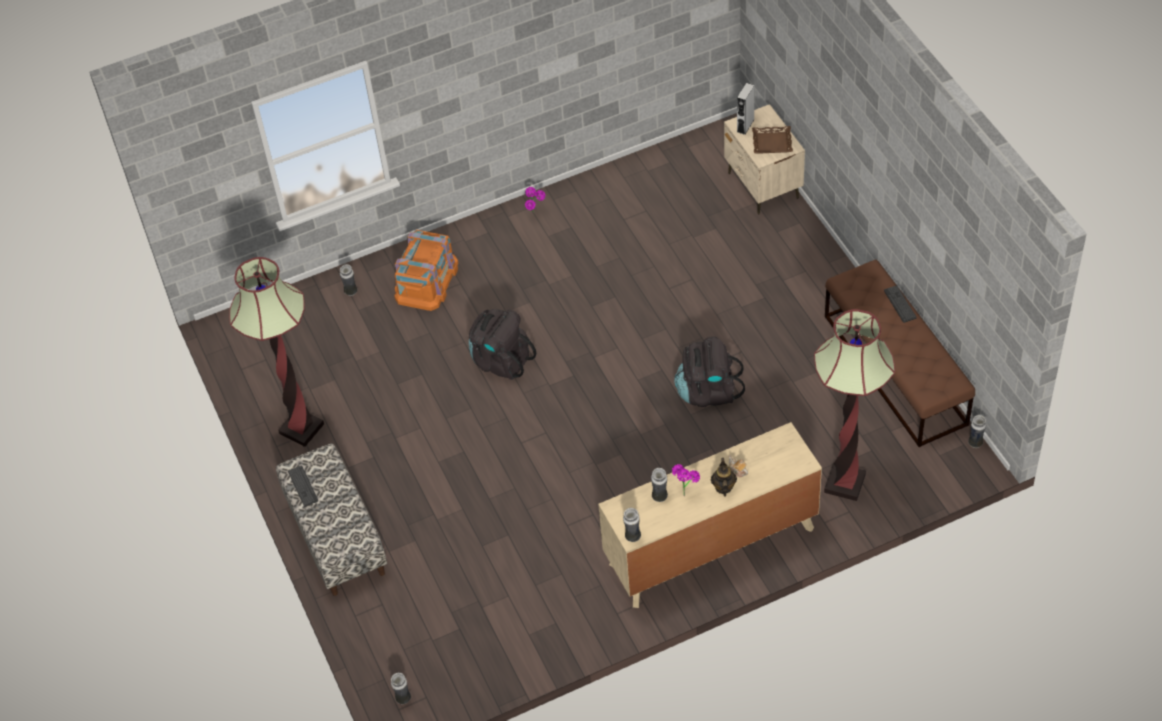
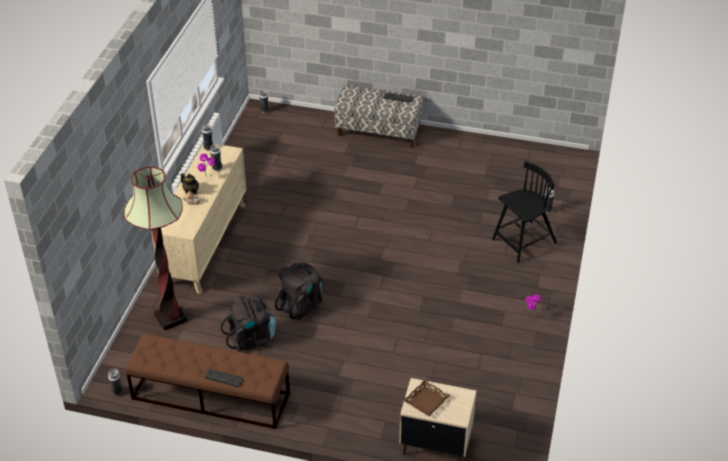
camera: 125 degrees right, 10 degrees down
floor lamp [229,257,324,447] -> none
orange storage box [394,230,458,311] -> black chair [492,161,557,263]
black backpack [469,309,536,380] -> black backpack moved to [221,295,276,351]
grey speaker [737,83,755,135] -> none

